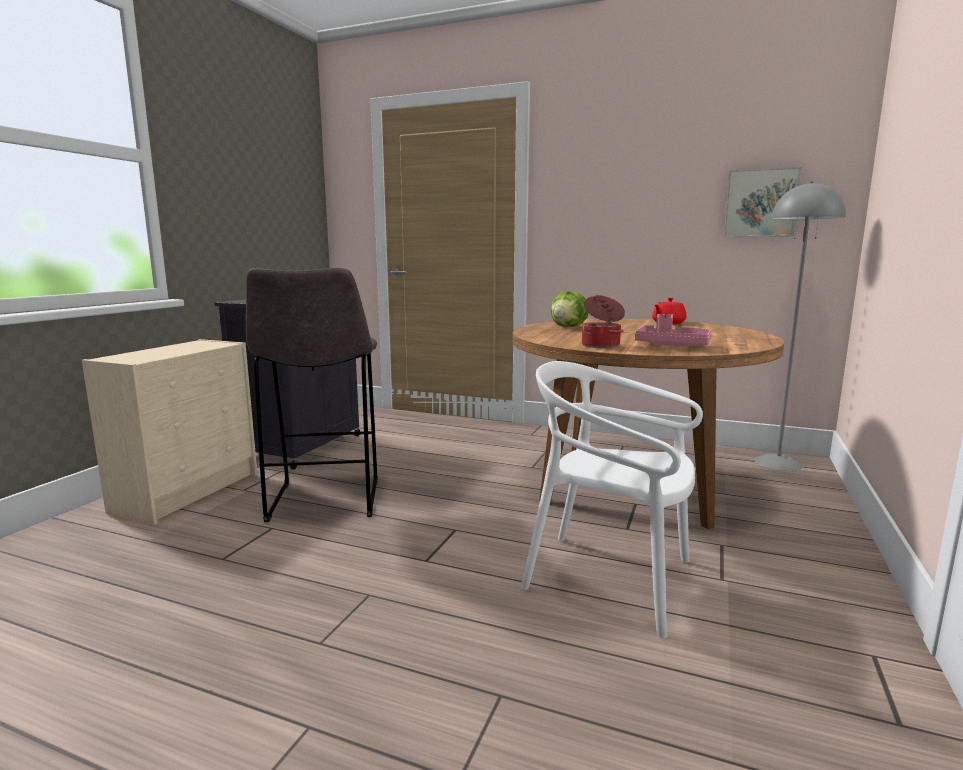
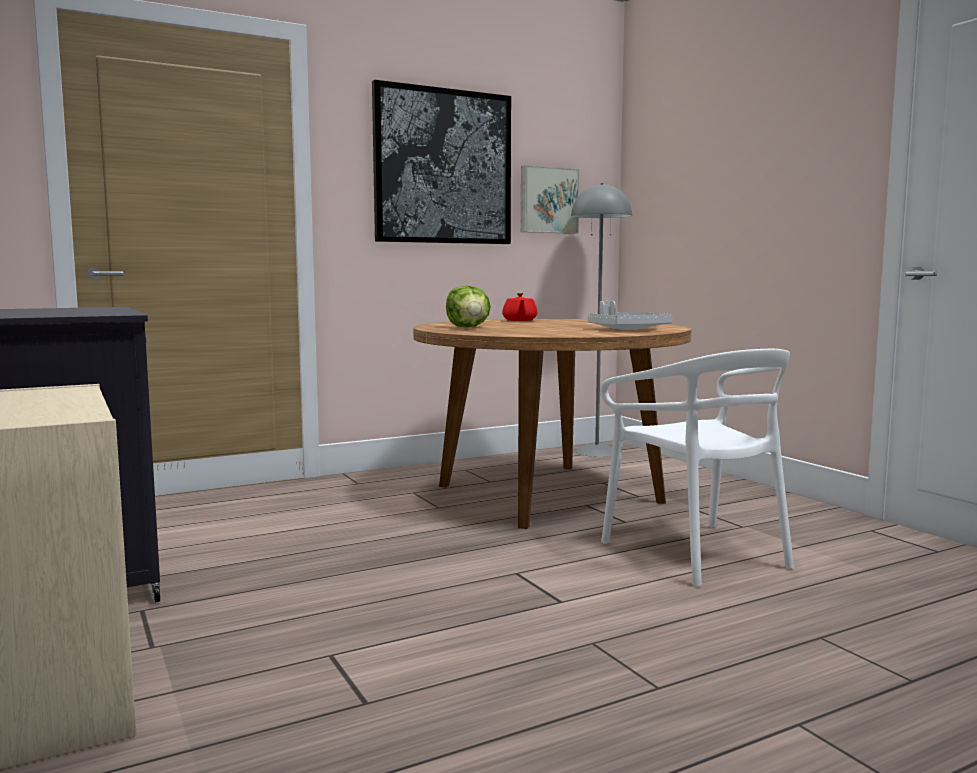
camera: 50 degrees left, 5 degrees down
grey stool [246,268,378,522] -> none
white chair [521,361,703,638] -> white chair turned 90 degrees counterclockwise [600,349,794,587]
cooking pot [581,295,625,348] -> none
pink tray [635,314,712,346] -> grey tray [588,301,672,330]
none -> picture [372,80,511,244]

